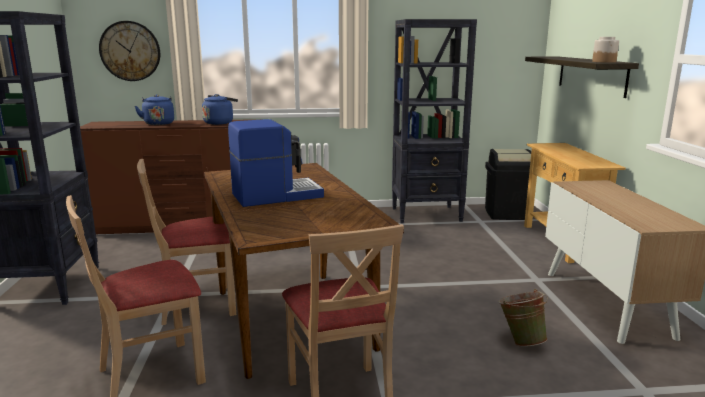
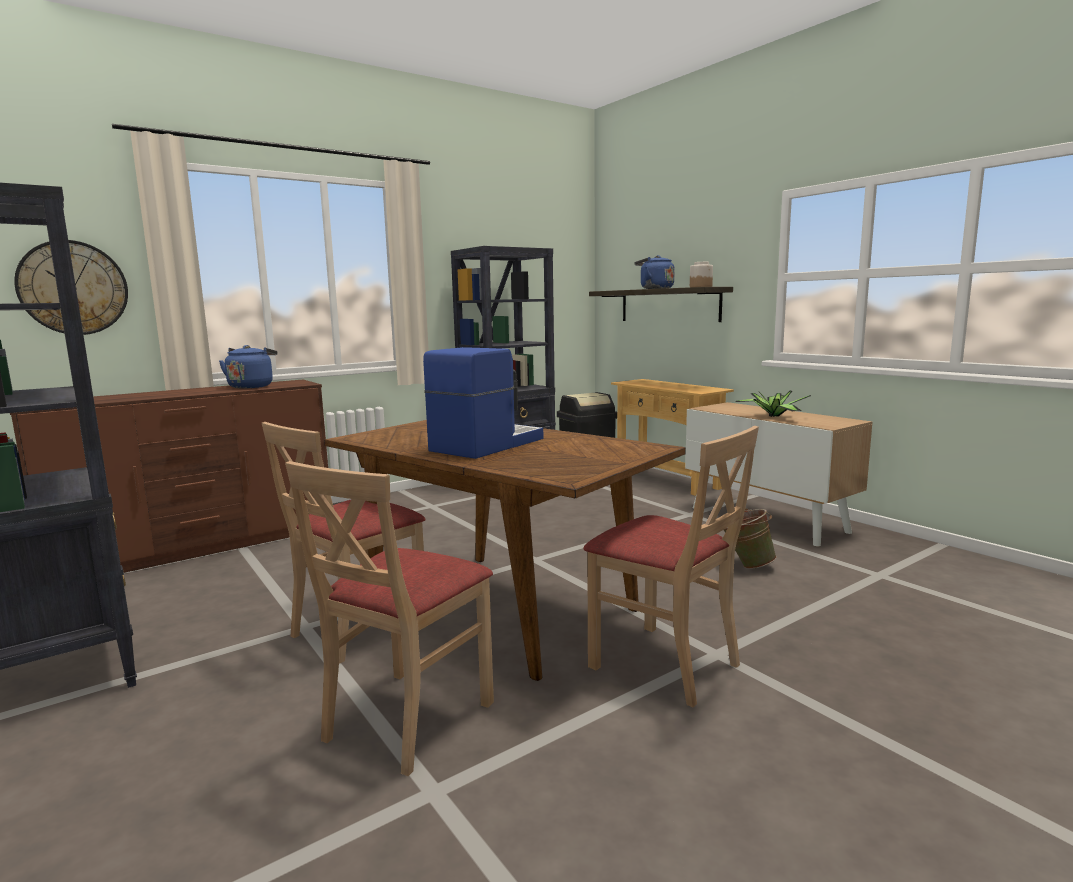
camera: 30 degrees left, 5 degrees down
blue kettle [135,94,174,125] -> blue kettle moved to [634,255,675,289]
none -> potted plant [735,391,811,417]

